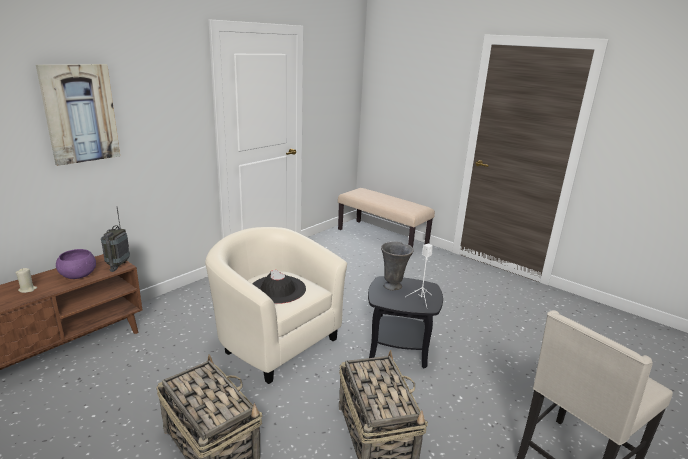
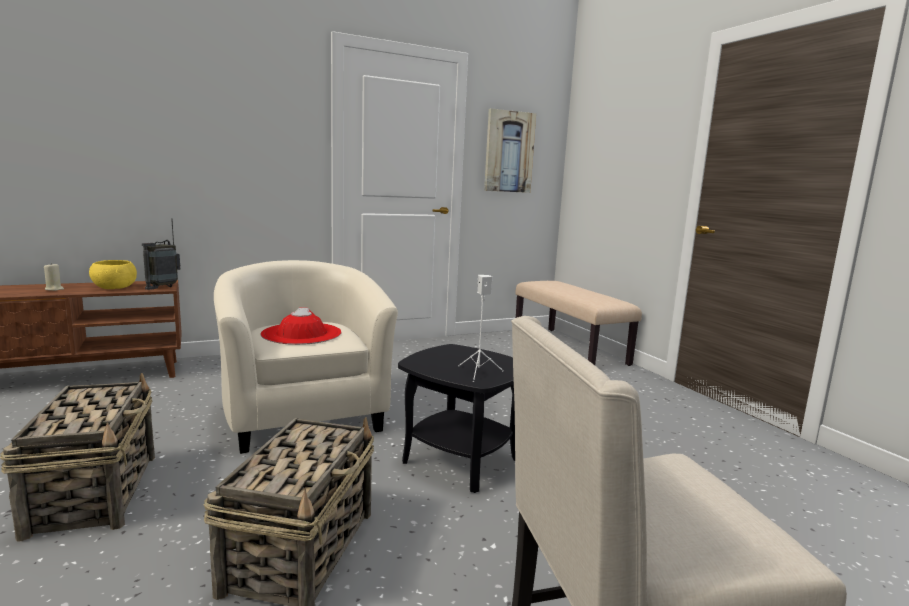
camera: 25 degrees right, 10 degrees down
picture [36,64,120,166] -> picture moved to [484,108,536,193]
purple bowl [56,249,96,279] -> yellow bowl [89,260,137,289]
black hat [253,270,306,304] -> red hat [261,308,341,345]
grey vase [381,242,414,291] -> none

